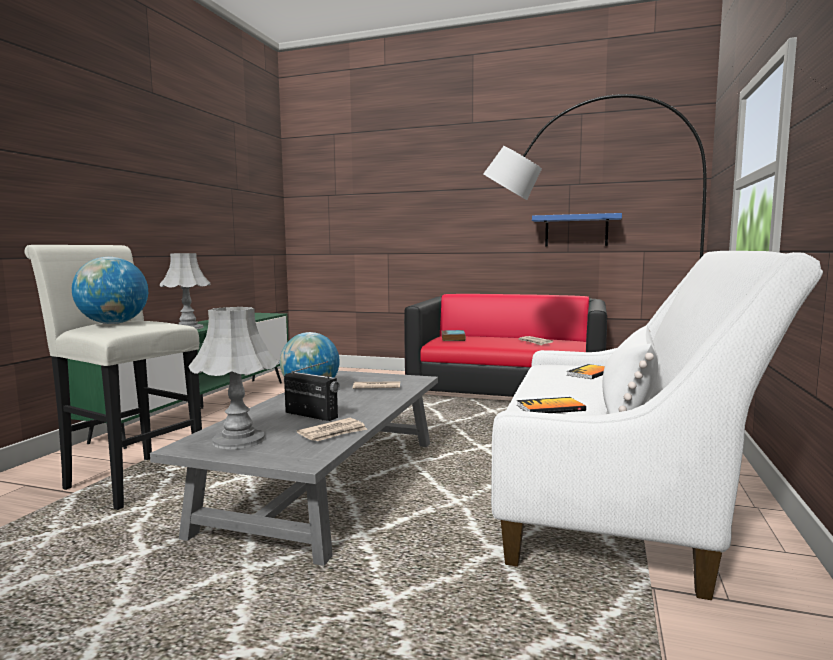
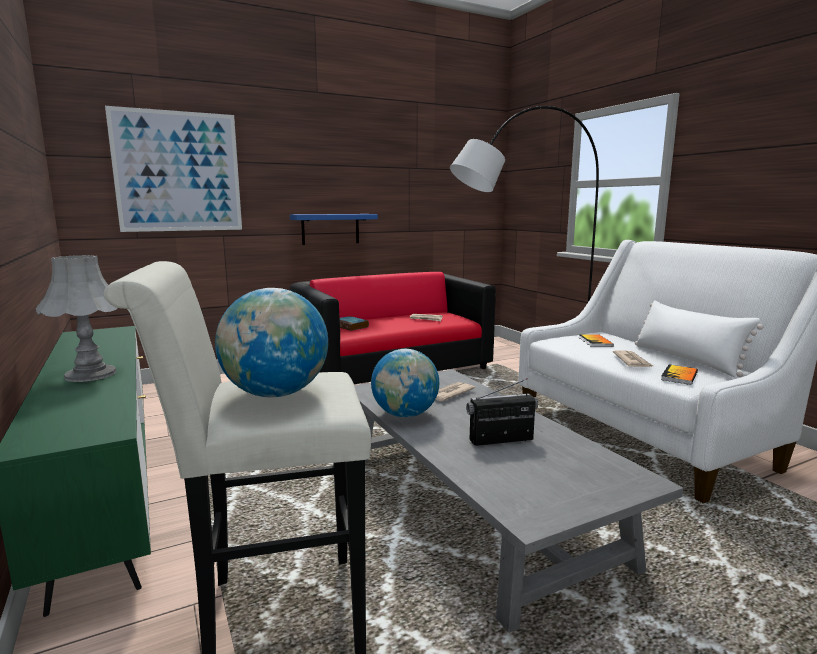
camera: 45 degrees left, 5 degrees up
grey table lamp [188,307,279,449] -> none
newspaper [297,418,368,441] -> newspaper moved to [613,351,653,367]
blue shelf [532,213,622,247] -> blue shelf moved to [290,214,378,245]
none -> picture [105,106,242,232]

